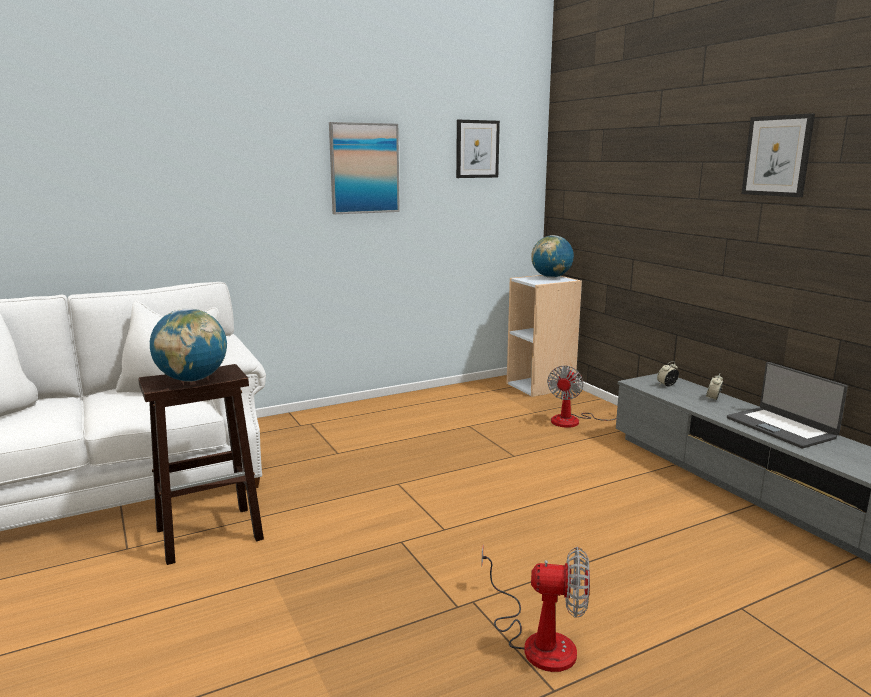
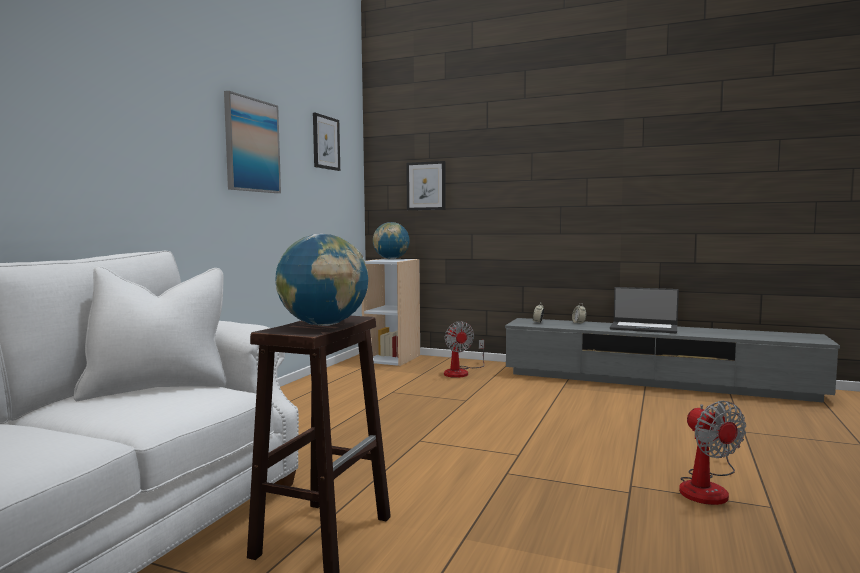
camera: 40 degrees left, 10 degrees down
fan [481,547,590,672] -> fan turned 105 degrees clockwise [679,401,746,505]
picture [742,113,815,197] -> picture moved to [406,161,446,210]

